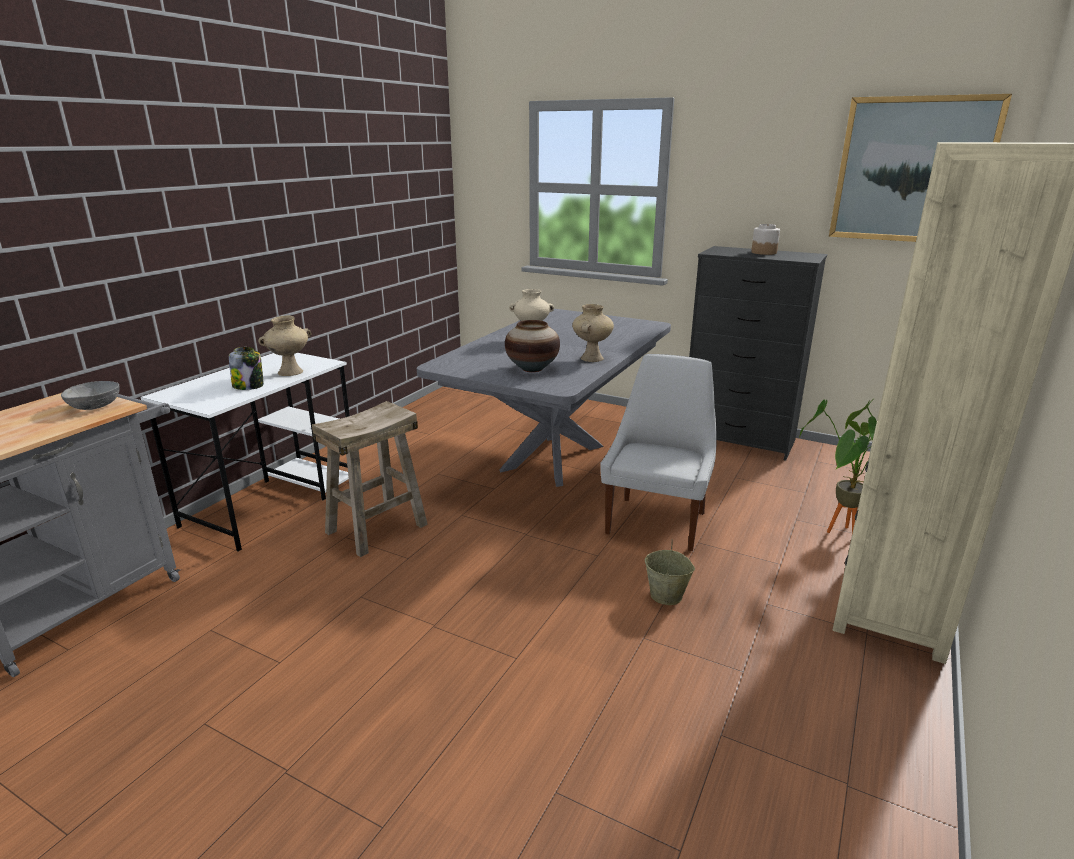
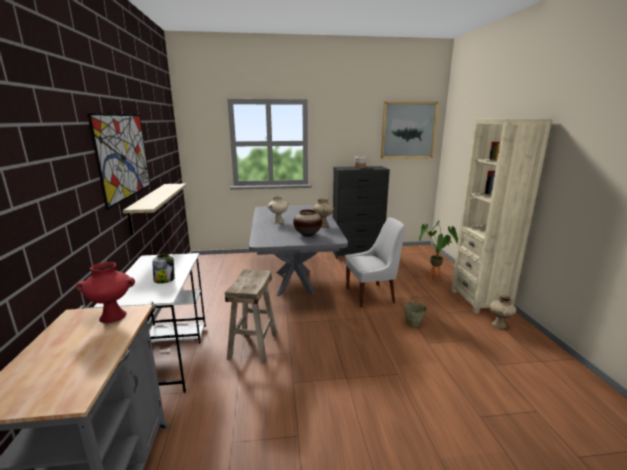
camera: 35 degrees left, 5 degrees down
grey bowl [61,381,120,410] -> red vase [75,262,135,323]
beige vase [258,316,312,376] -> beige vase moved to [489,295,516,329]
white chair [600,354,717,551] -> white chair turned 90 degrees clockwise [345,217,405,308]
none -> picture [87,113,150,210]
none -> shelf [123,184,187,235]

